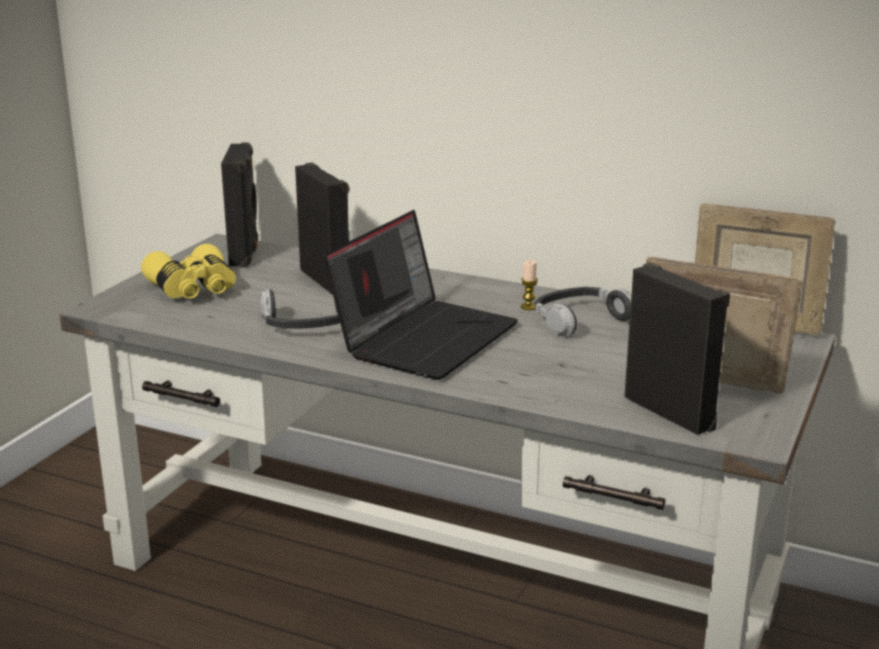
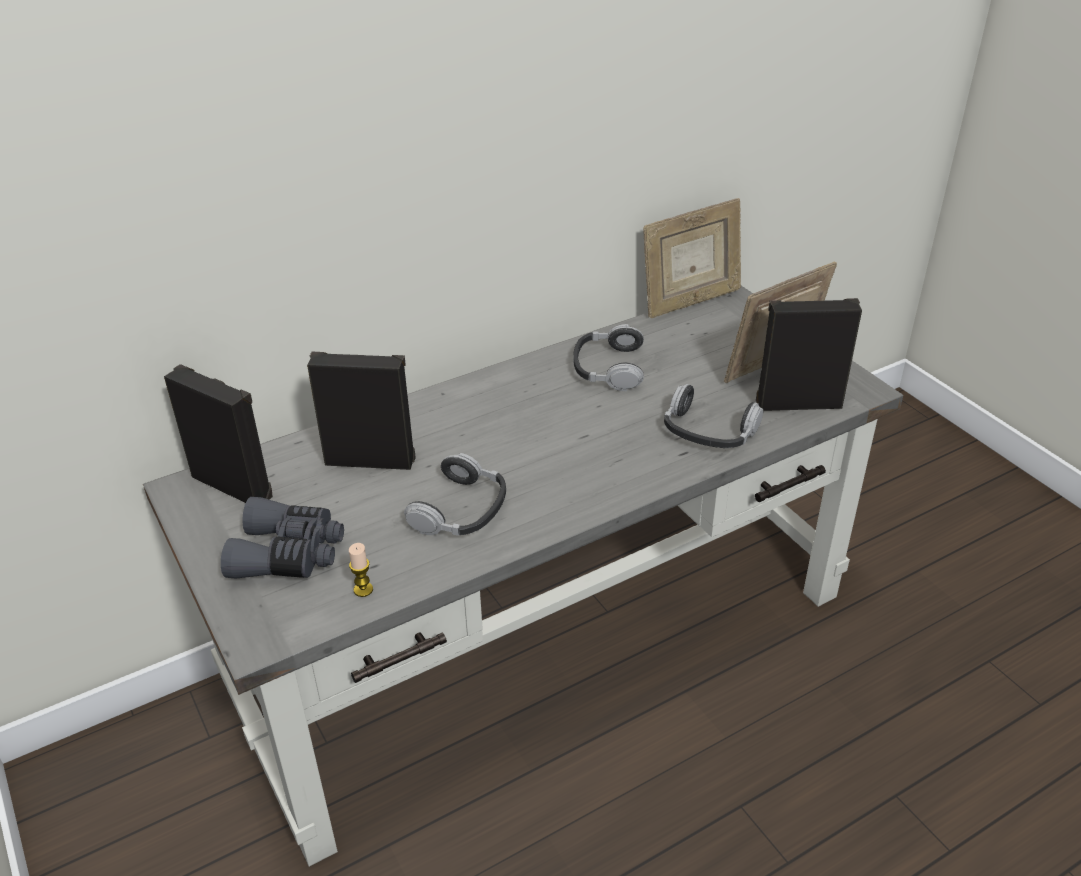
camera: 55 degrees left, 15 degrees up
yellow binoculars [141,244,236,299] -> grey binoculars [221,497,344,579]
laptop [323,210,518,380] -> none
candle [521,260,538,310] -> candle moved to [349,543,373,597]
none -> headphones [664,384,763,448]

